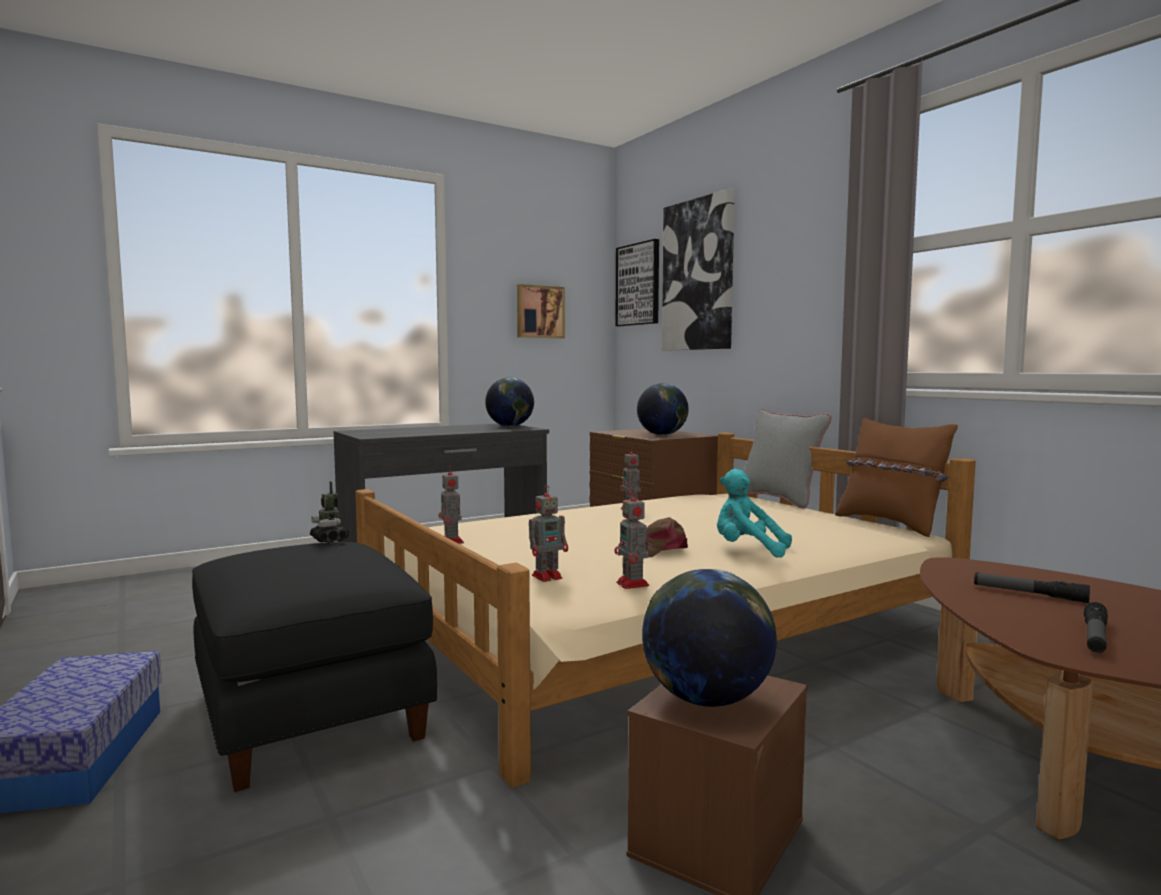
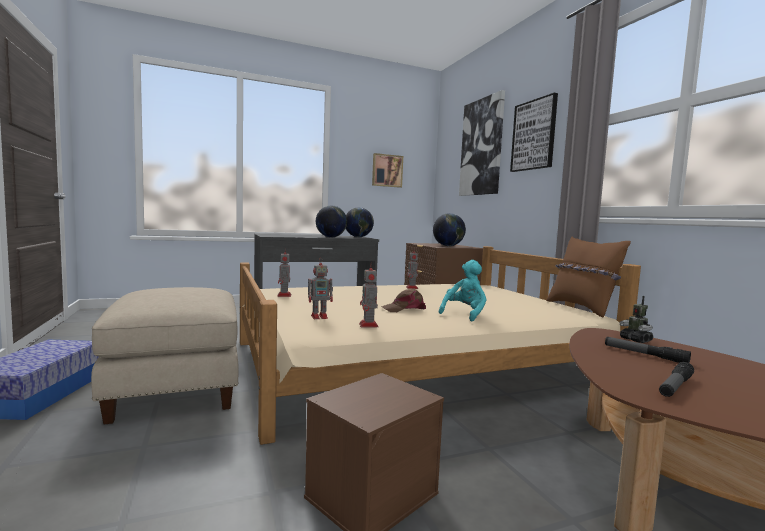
camera: 10 degrees right, 0 degrees up
black ottoman [192,542,437,792] -> beige ottoman [91,287,239,424]
toy robot [310,481,349,543] -> toy robot moved to [620,296,653,343]
picture [615,239,659,326] -> picture moved to [510,93,558,172]
globe [642,569,777,707] -> globe moved to [316,205,347,237]
turquoise plush toy [717,469,792,557] -> turquoise plush toy turned 90 degrees clockwise [439,260,486,321]
grey pillow [744,409,831,508] -> none

